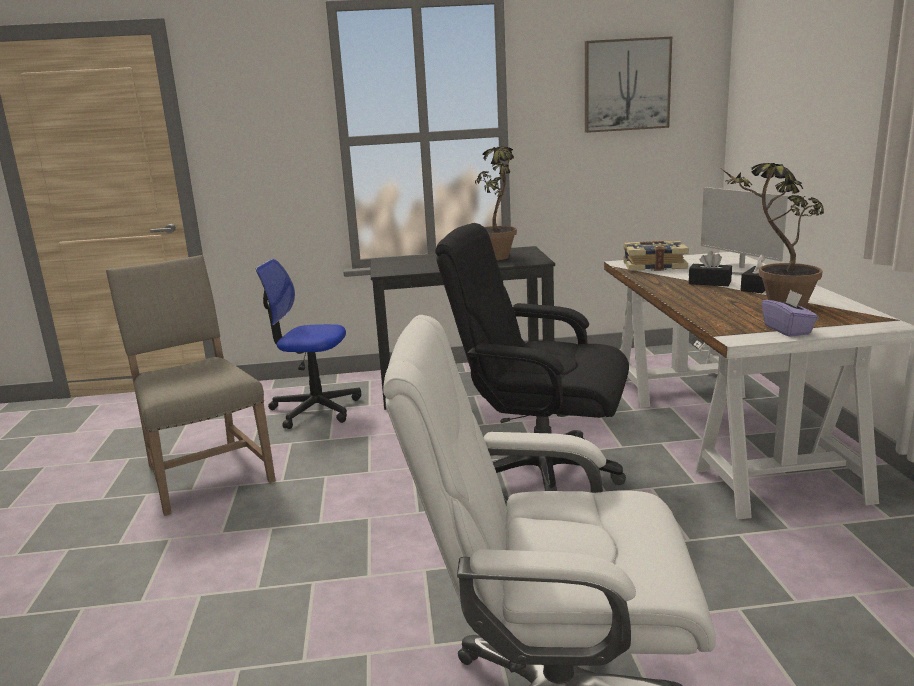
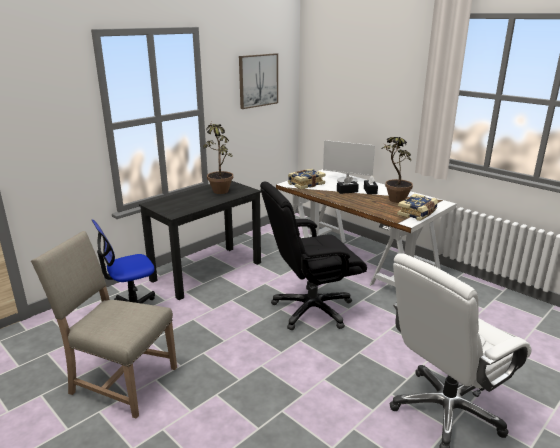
camera: 40 degrees left, 5 degrees up
purple tissue box [762,290,818,337] -> book [397,194,438,221]

